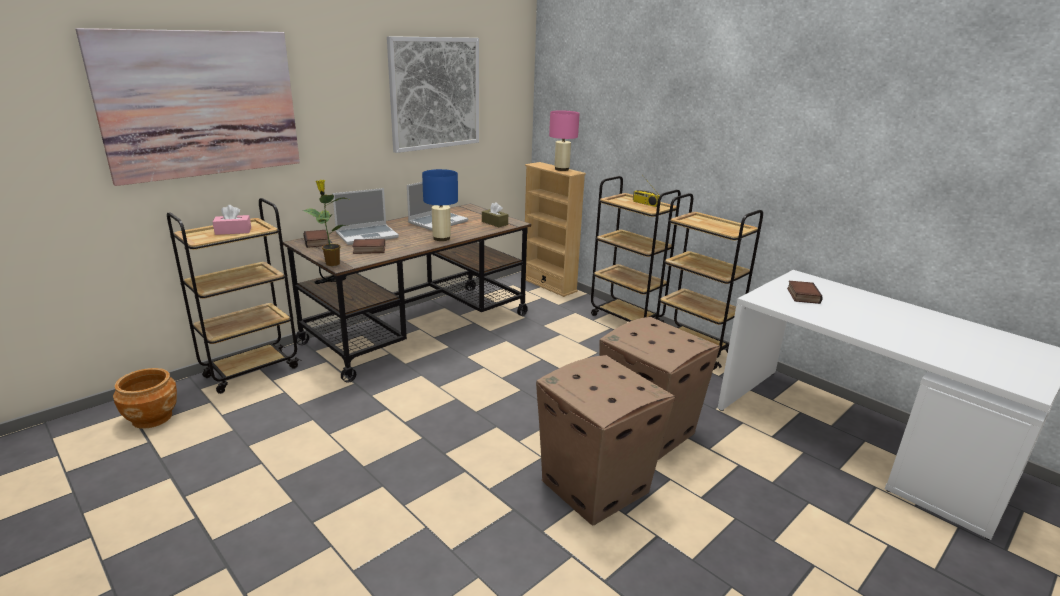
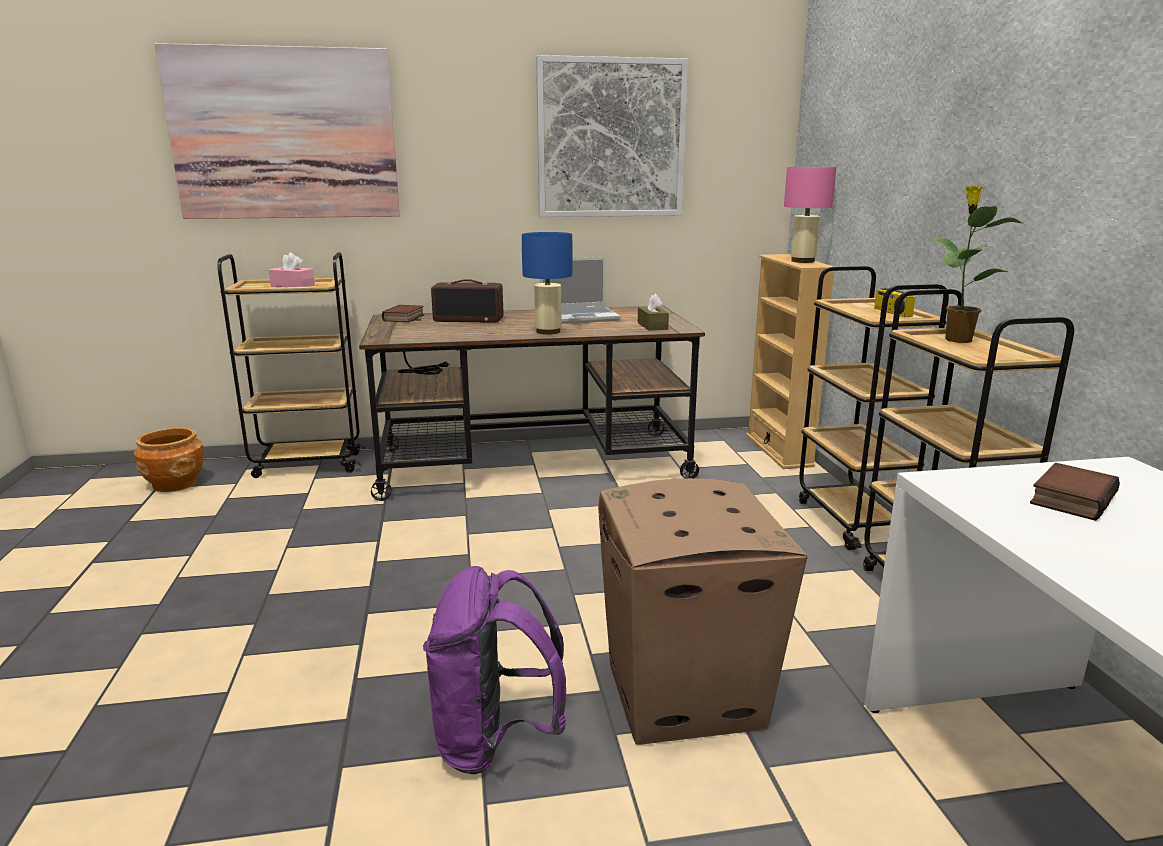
camera: 35 degrees right, 5 degrees down
potted plant [303,180,349,266] -> potted plant moved to [928,185,1022,343]
laptop [332,188,399,245] -> radio [431,279,503,322]
book [352,239,385,254] -> none
cardboard box [536,355,675,526] -> purple backpack [423,566,566,775]

